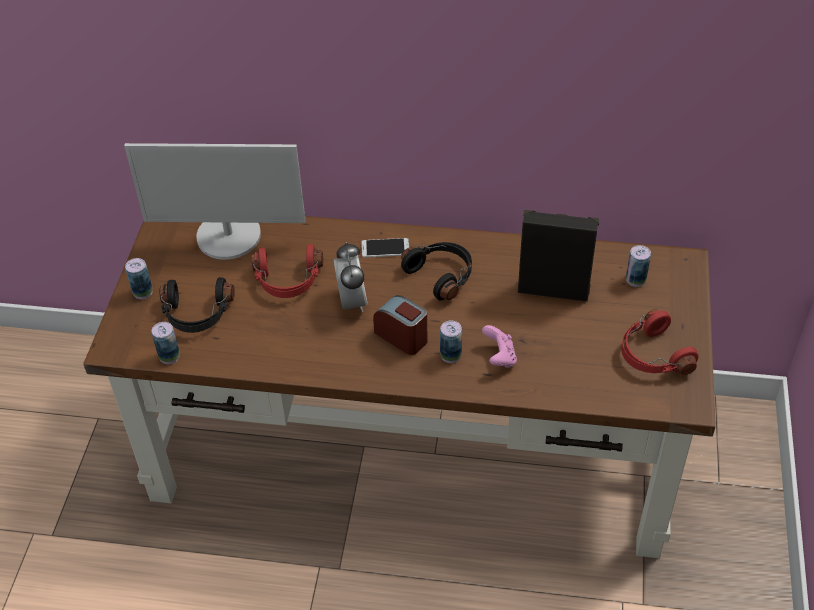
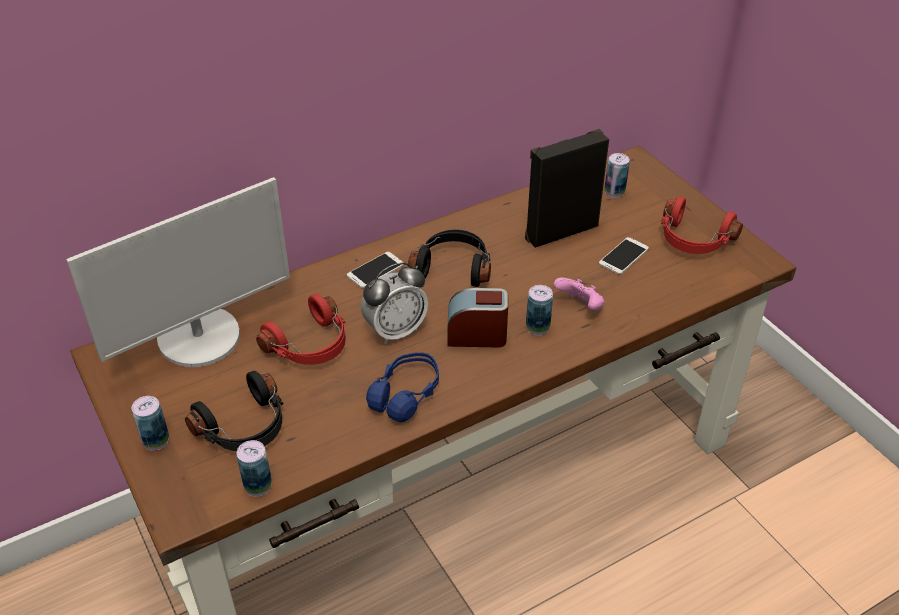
camera: 40 degrees left, 5 degrees down
alarm clock [334,242,368,312] -> alarm clock turned 105 degrees clockwise [361,262,428,344]
none -> blue headphones [366,352,439,422]
none -> phone [599,237,649,275]

